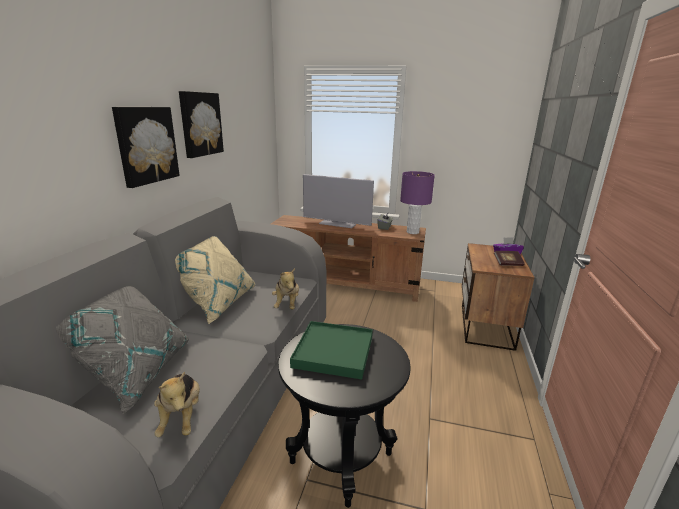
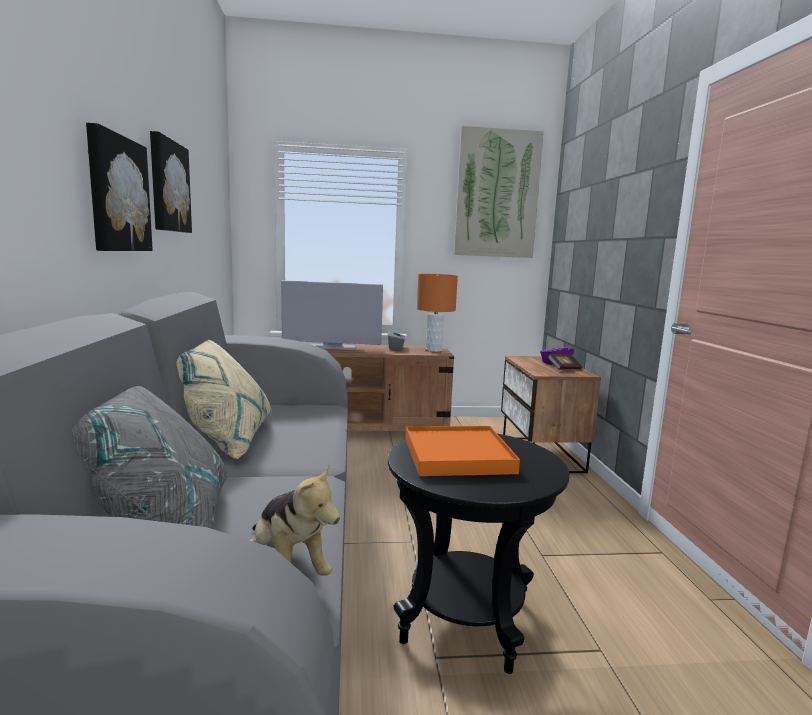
camera: 20 degrees left, 10 degrees down
plush toy [272,268,299,310] -> none
green tray [290,321,373,379] -> orange tray [405,426,520,476]
purple table lamp [400,171,435,234] -> orange table lamp [417,274,458,352]
none -> picture [454,126,544,258]

